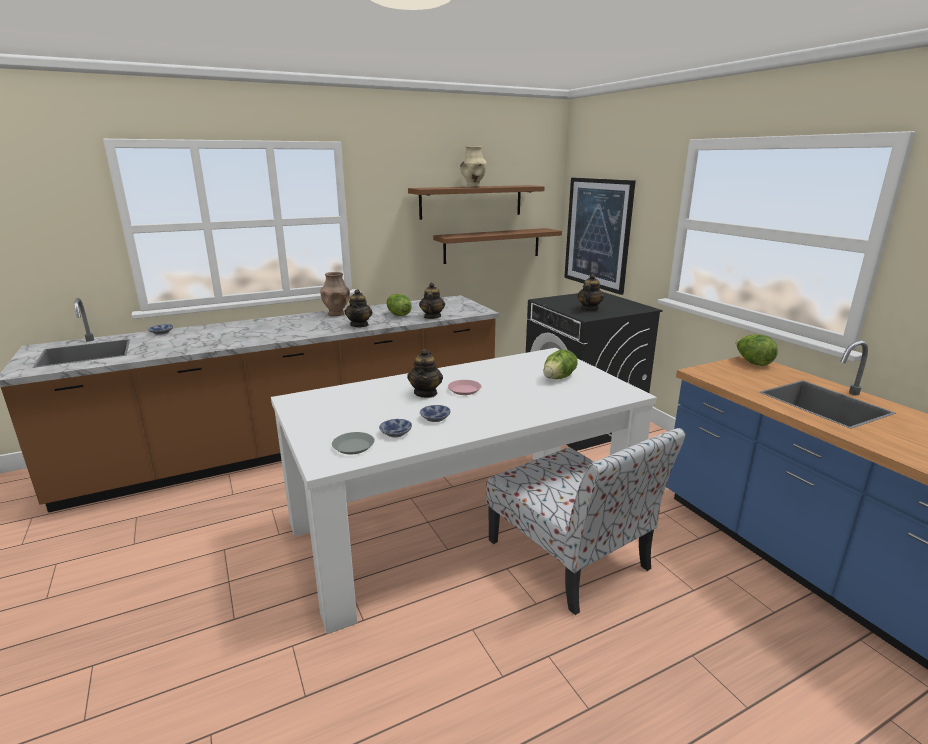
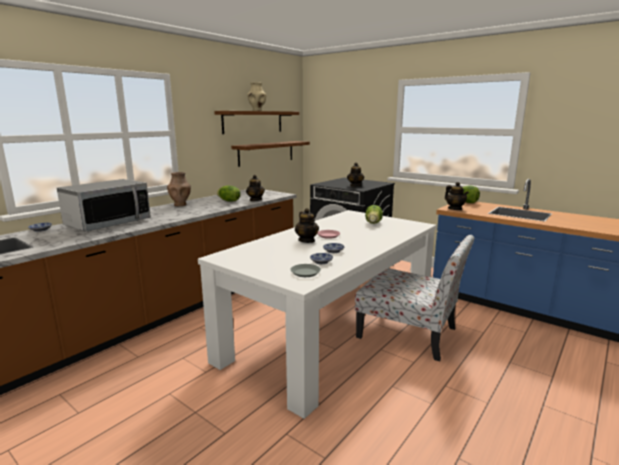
camera: 25 degrees left, 5 degrees down
teapot [345,289,372,327] -> teapot moved to [445,182,469,210]
picture [564,178,636,295] -> none
none -> microwave [57,179,151,232]

